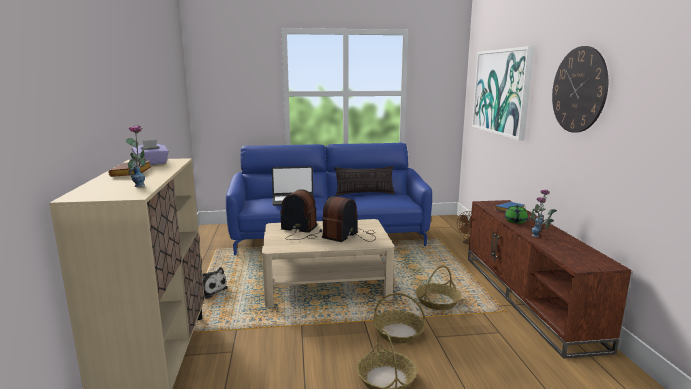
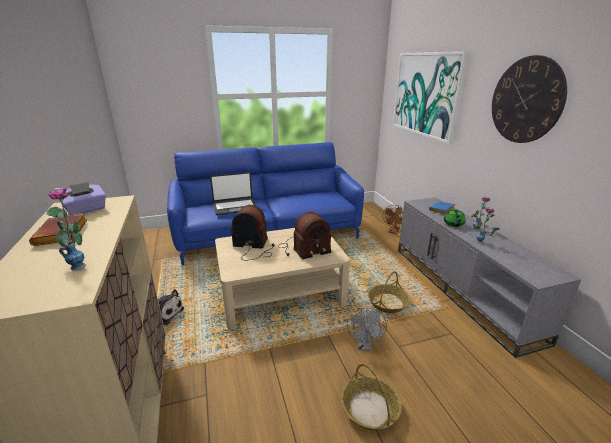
camera: 10 degrees left, 10 degrees up
radio [322,196,376,242] -> radio turned 135 degrees counterclockwise [278,212,332,259]
pillow [335,166,395,196] -> none
basket [374,293,425,344] -> grey fan [347,308,387,351]
brown tv stand [468,200,631,359] -> grey tv stand [398,197,581,358]

